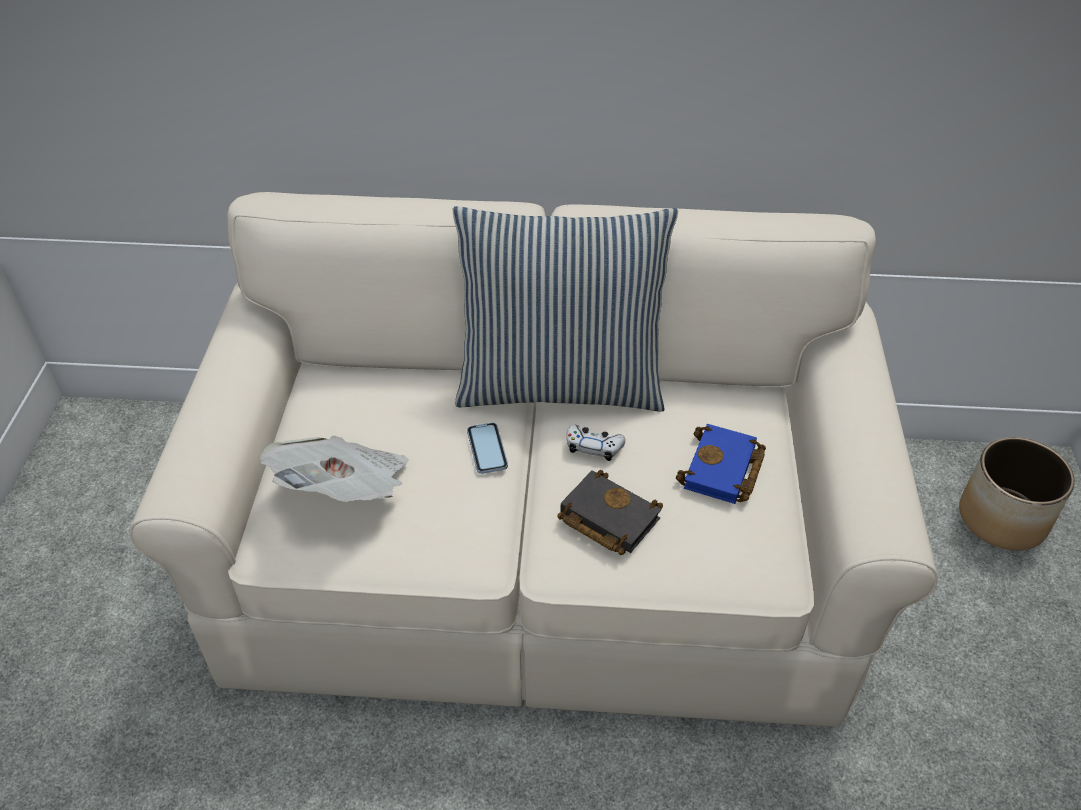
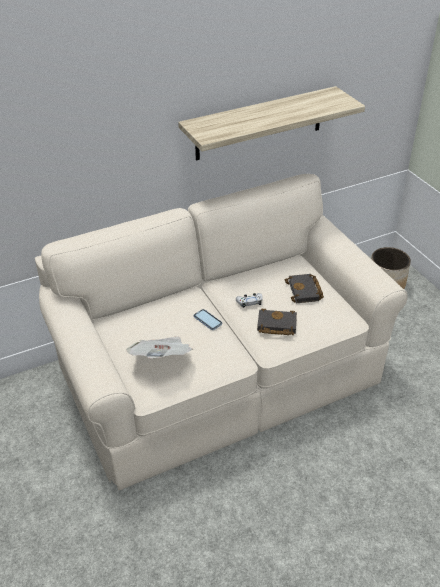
camera: 30 degrees left, 5 degrees down
pillow [453,206,678,412] -> none
blue book [676,424,766,504] -> black book [285,274,324,303]
none -> shelf [178,86,365,161]

